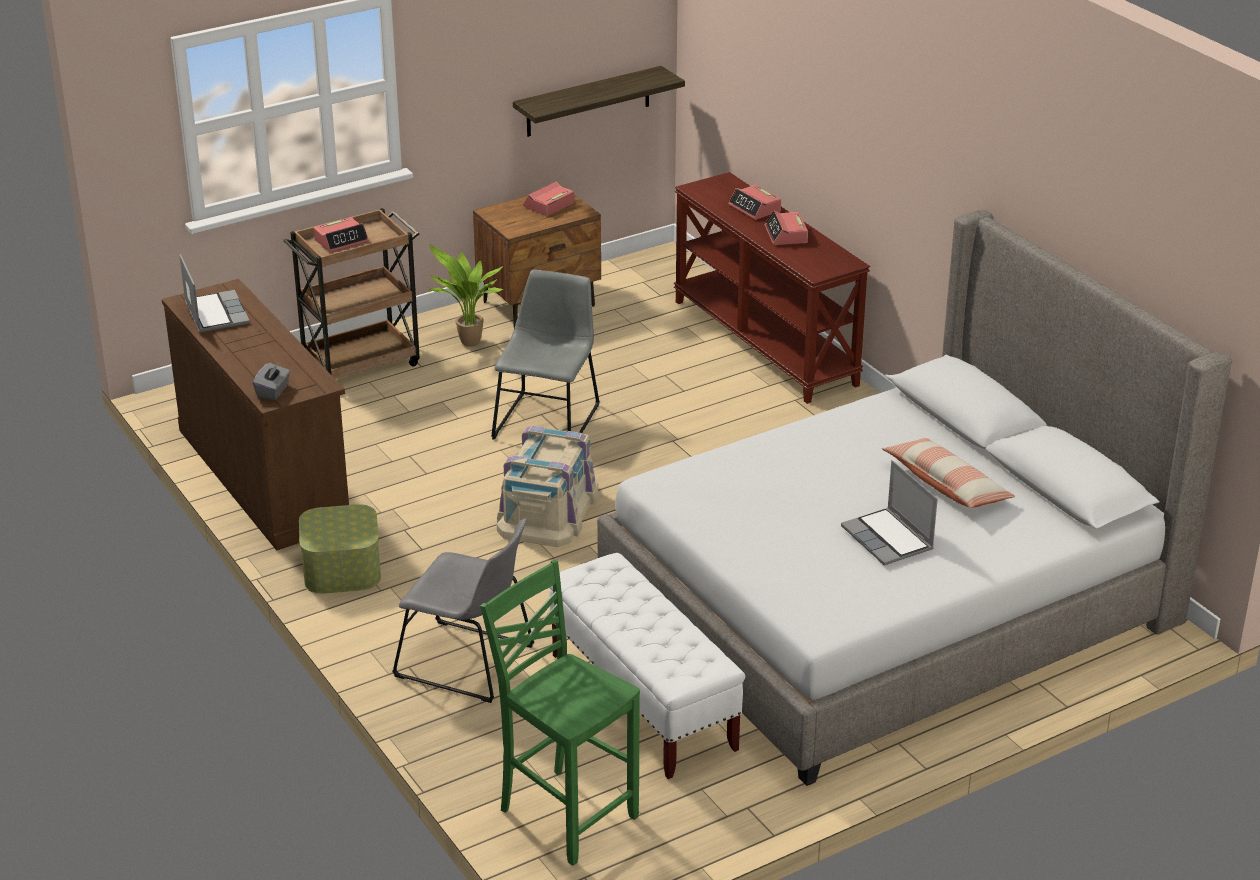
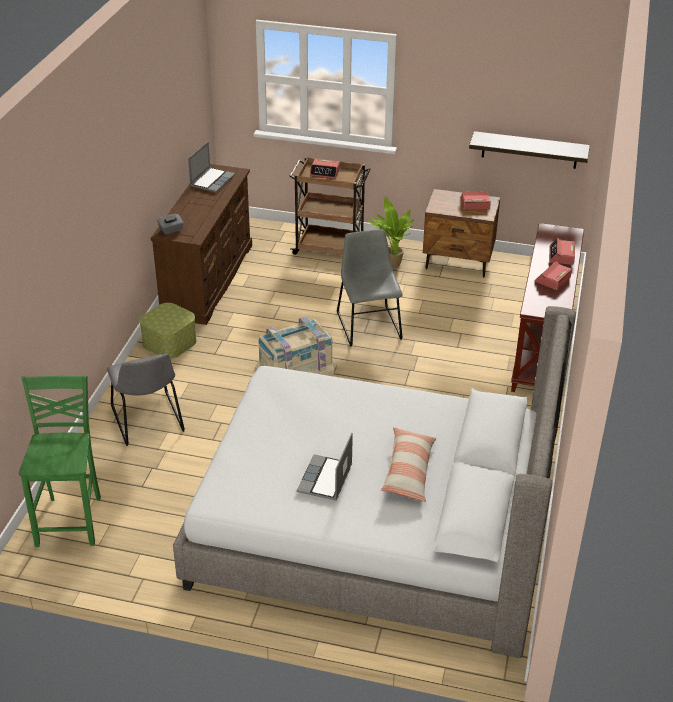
camera: 45 degrees right, 5 degrees up
grey chair [491,270,600,440] -> grey chair turned 75 degrees counterclockwise [337,230,403,346]
white bench [549,553,745,779] -> none

